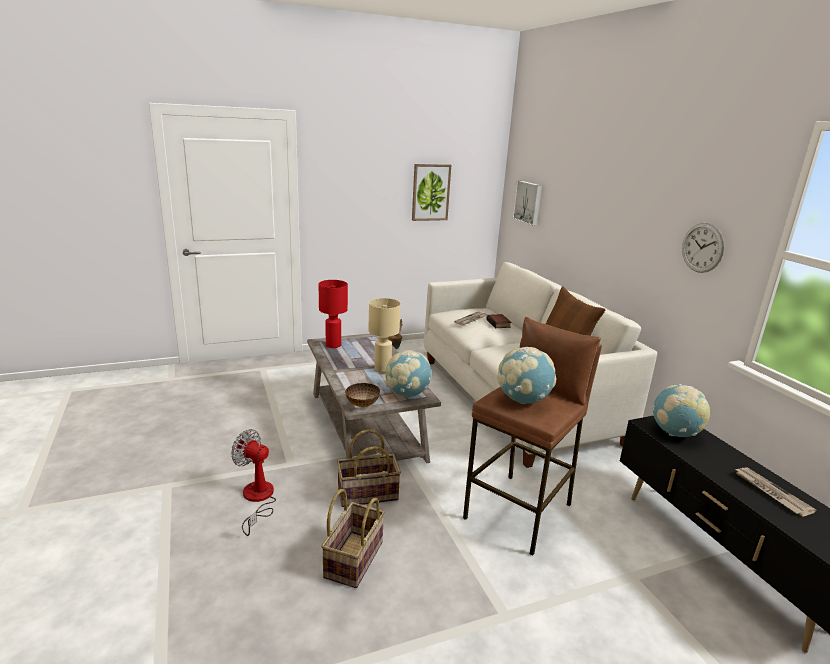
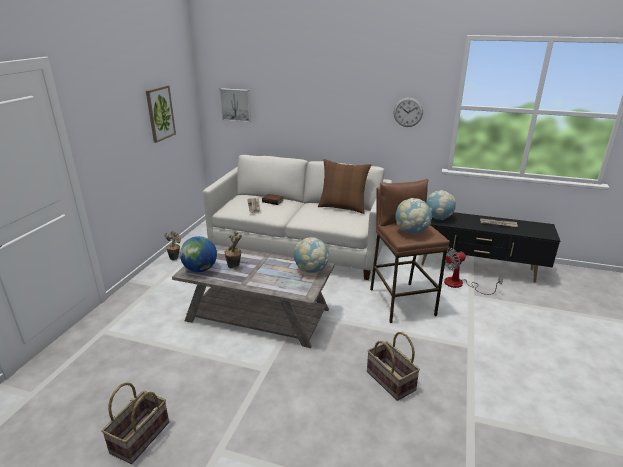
camera: 50 degrees left, 5 degrees up
fan [231,429,276,536] -> fan moved to [444,248,503,295]
red table lamp [319,280,348,348] -> globe [180,236,217,272]
basket [337,429,401,507] -> basket moved to [102,382,169,464]
bowl [345,383,380,407] -> none
beige table lamp [368,298,401,373] -> none
none -> potted plant [224,232,242,268]

